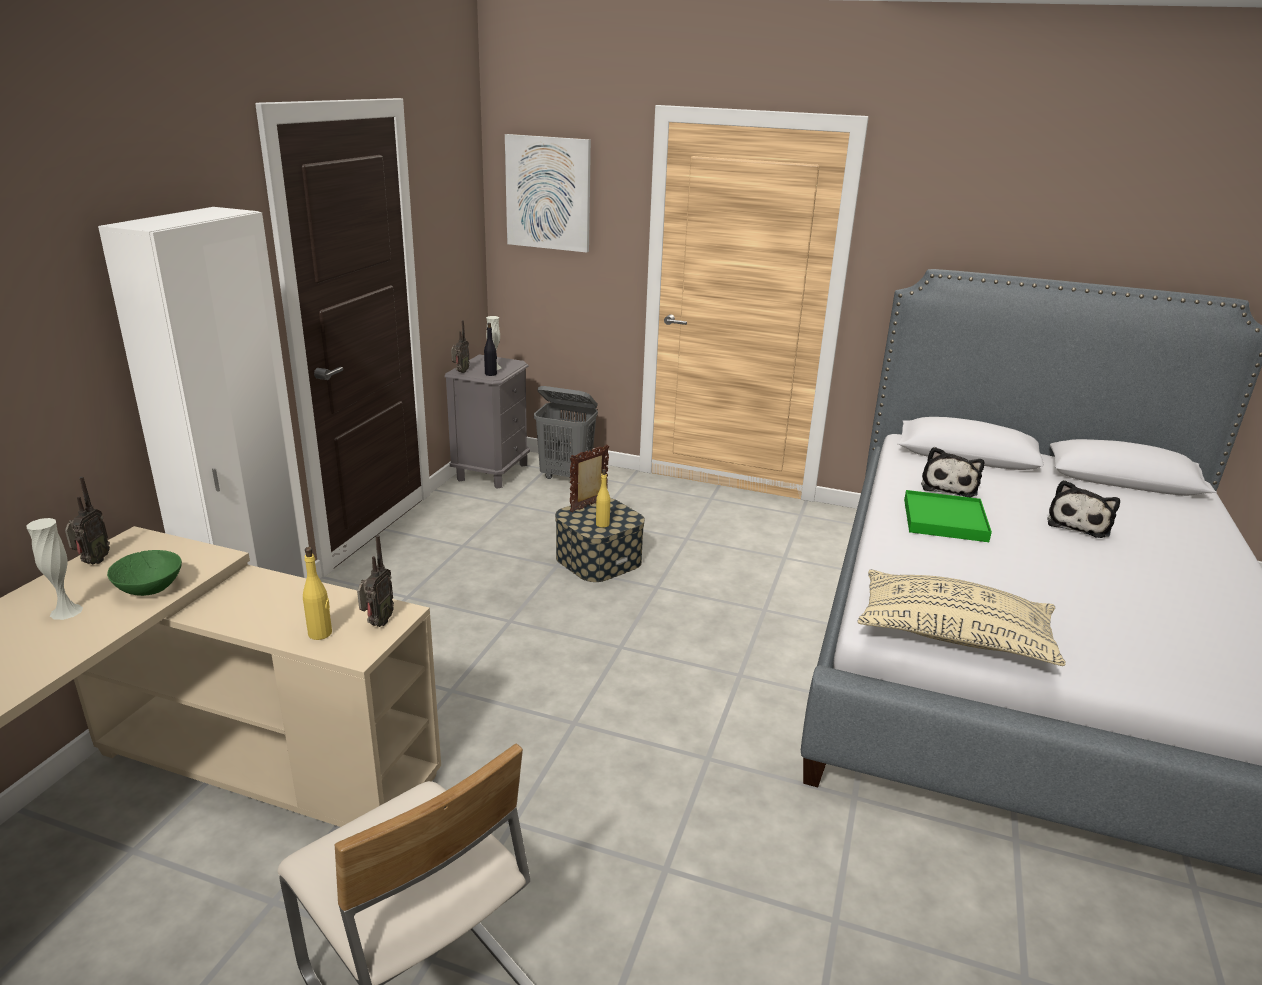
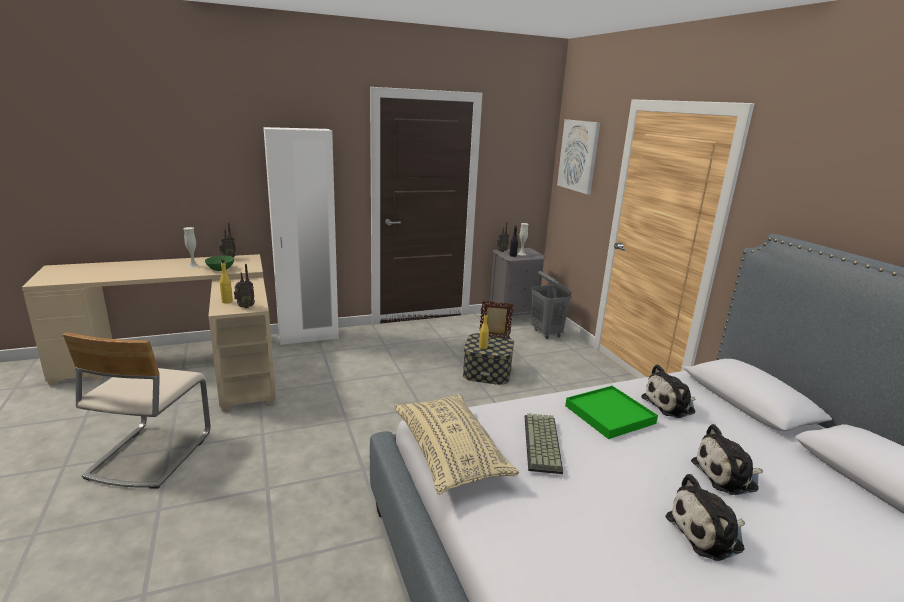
camera: 50 degrees right, 5 degrees down
none -> keyboard [525,413,563,474]
none -> plush toy [665,474,745,561]

